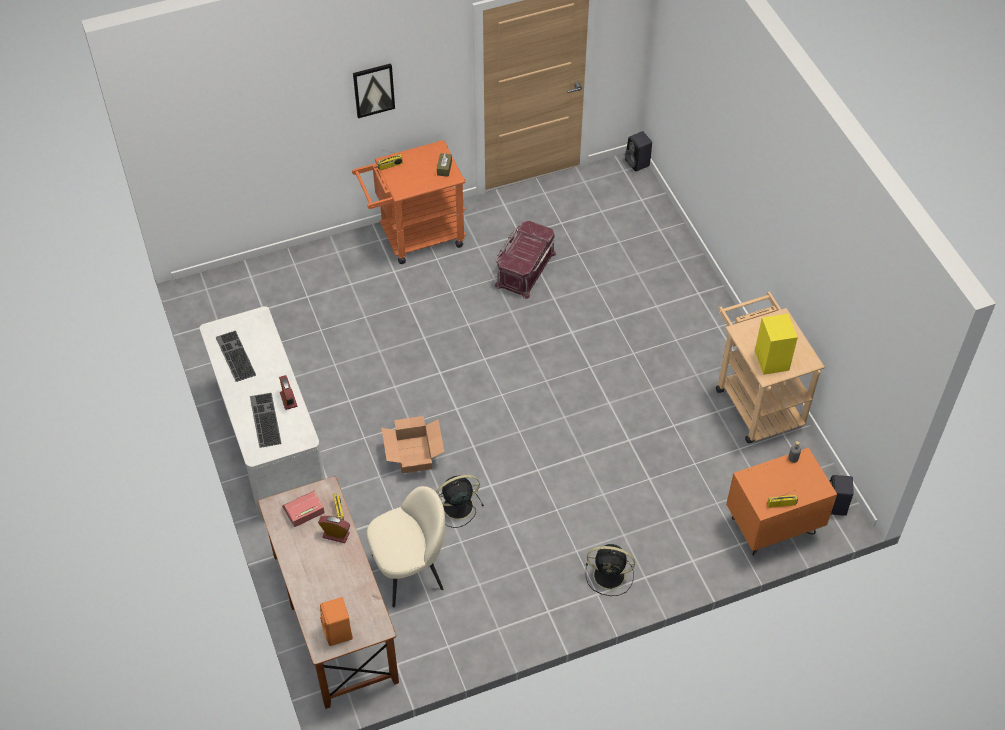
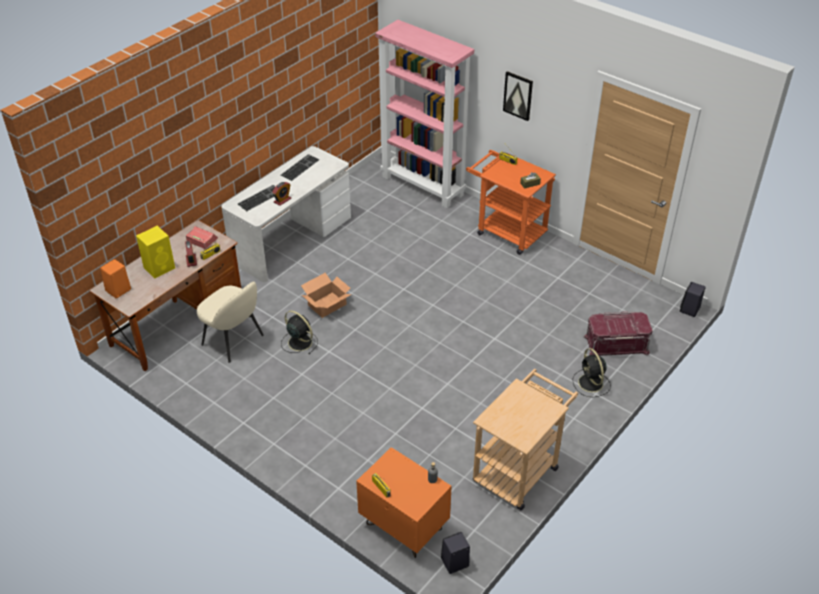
camera: 60 degrees right, 10 degrees down
red storage box [495,221,556,299] -> red storage box moved to [584,311,653,356]
black fan [586,544,635,596] -> black fan moved to [572,348,611,397]
yellow speaker [755,314,798,375] -> yellow speaker moved to [136,226,175,279]
none -> pink bookcase [375,20,474,208]

